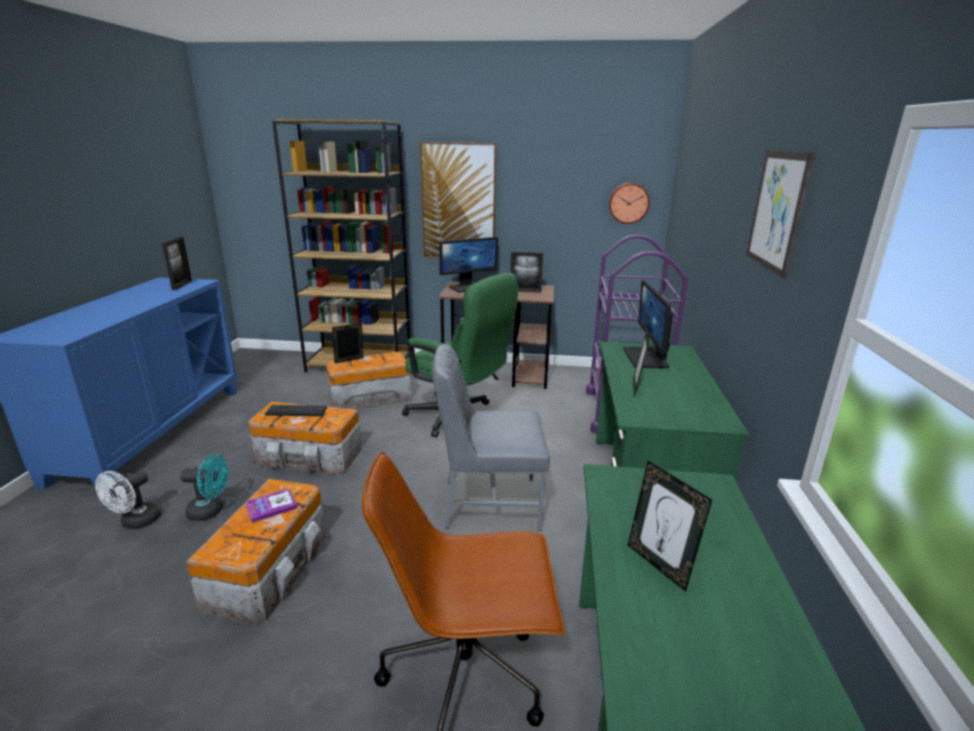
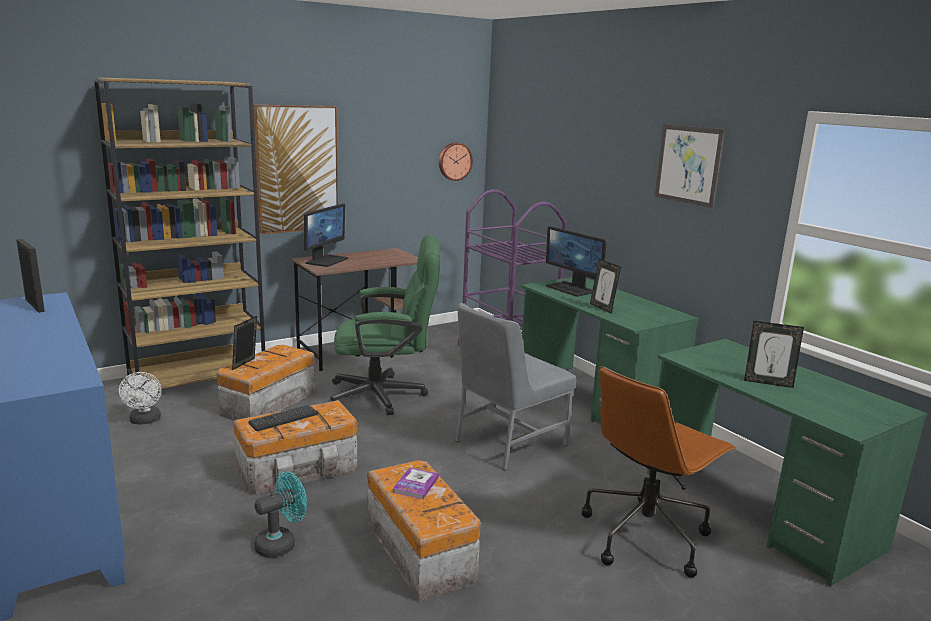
camera: 40 degrees left, 5 degrees down
white fan [95,470,161,529] -> white fan moved to [119,372,162,425]
picture frame [510,252,543,293] -> none

